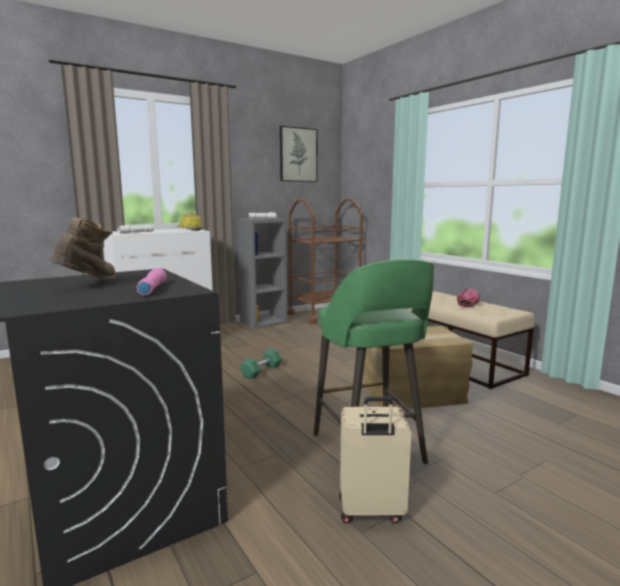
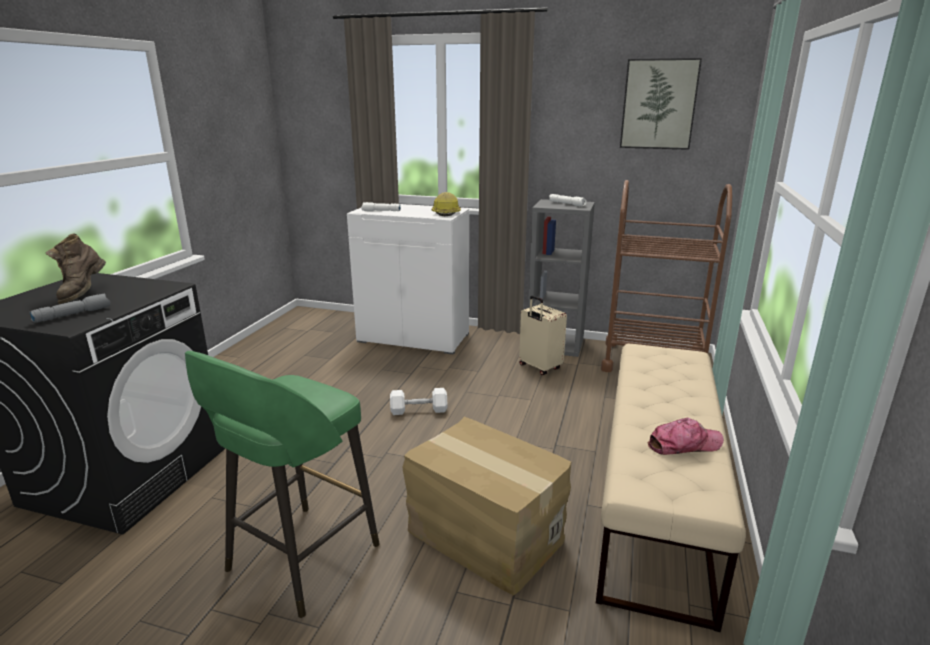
camera: 50 degrees right, 10 degrees up
brown boot [49,217,116,282] -> brown boot turned 120 degrees clockwise [46,233,106,304]
pink flashlight [137,268,167,295] -> grey flashlight [29,294,111,323]
green dumbbell [240,349,282,379] -> white dumbbell [390,388,447,415]
beige suitcase [339,397,412,523] -> beige suitcase moved to [519,295,567,375]

